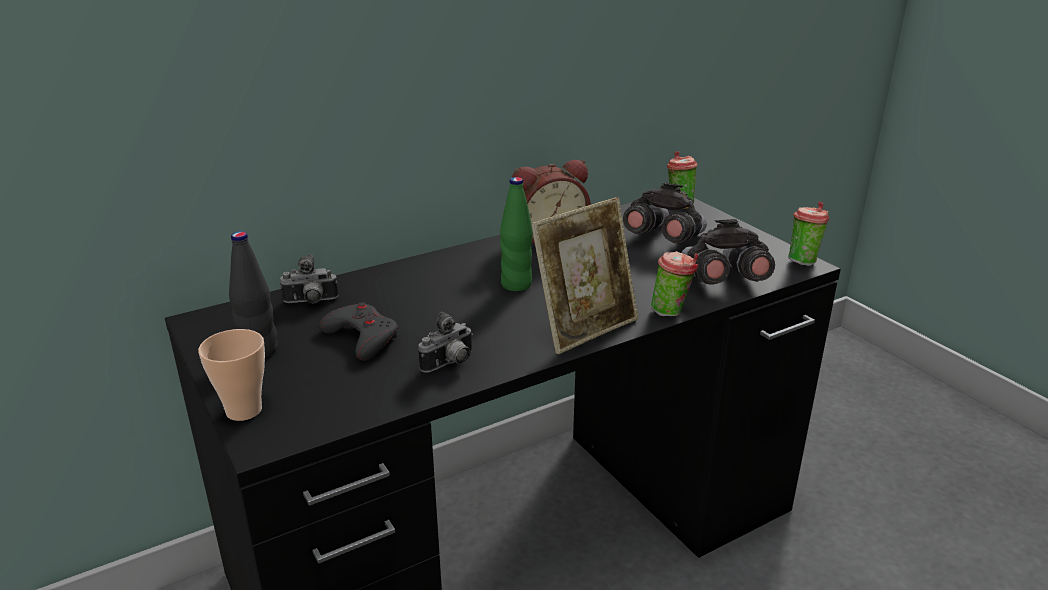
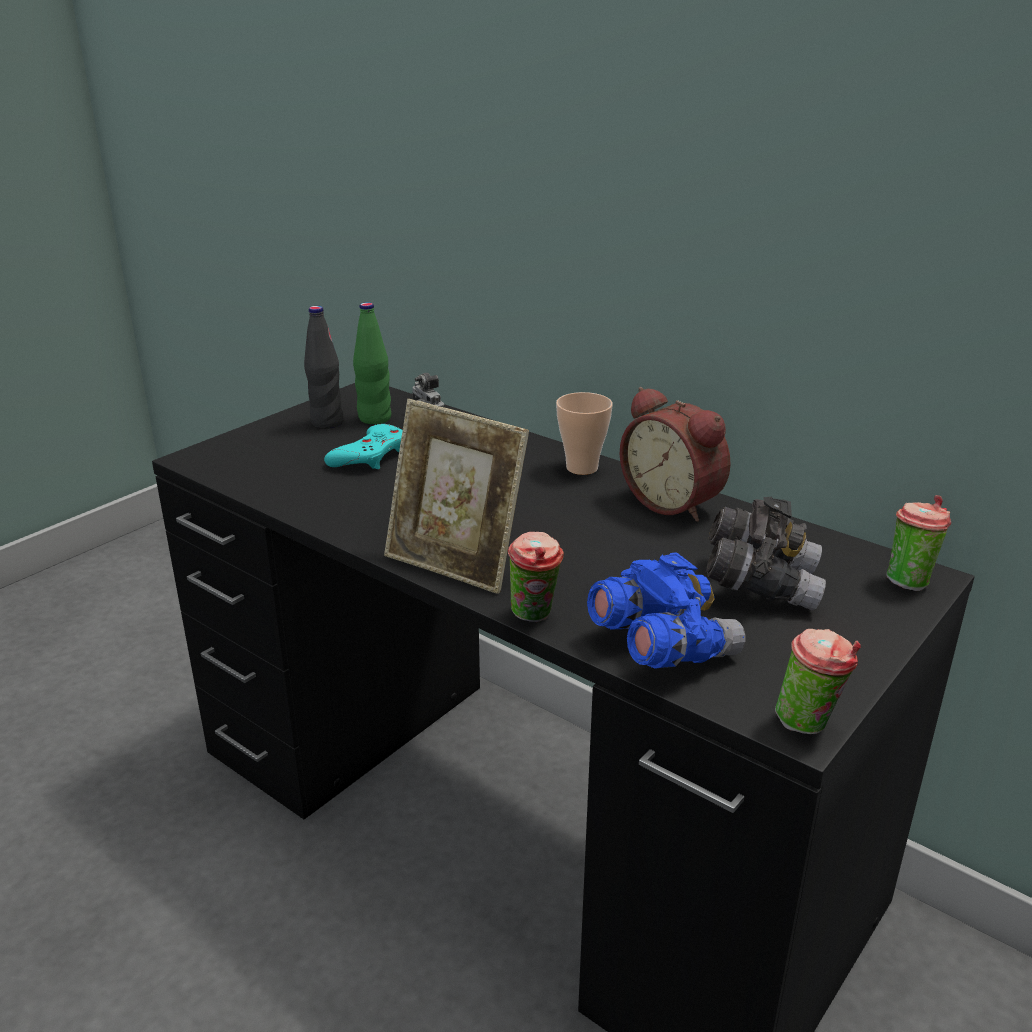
camera: 70 degrees right, 0 degrees up
cup [198,329,265,421] -> cup moved to [556,392,613,475]
grey game controller [319,302,398,361] -> turquoise game controller [324,424,403,469]
camera [418,312,473,373] -> none
green bottle [500,177,533,291] -> green bottle moved to [353,302,391,424]
grey binoculars [682,219,775,285] -> blue binoculars [587,552,746,669]

